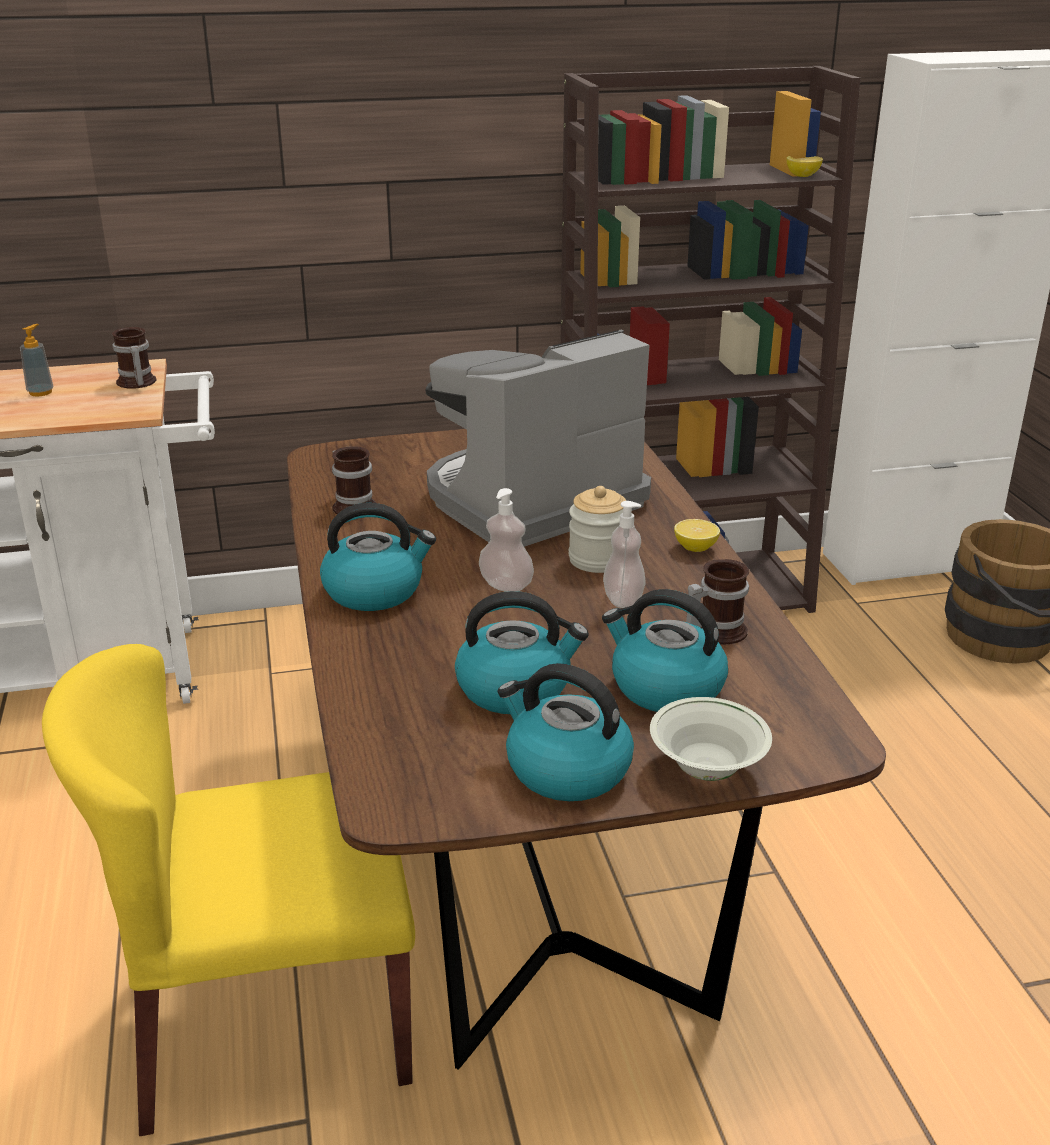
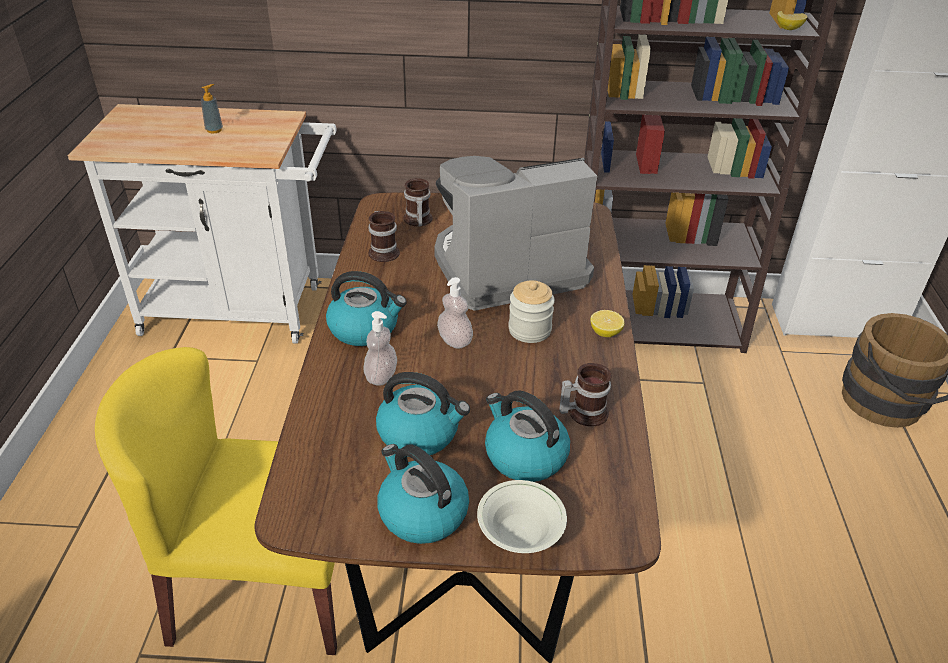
camera: 15 degrees right, 10 degrees up
mug [112,327,157,389] -> mug moved to [403,178,433,227]
soap dispenser [603,501,645,608] -> soap dispenser moved to [363,311,397,386]

